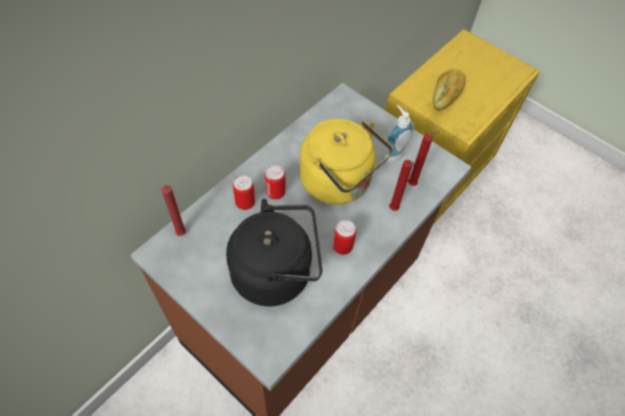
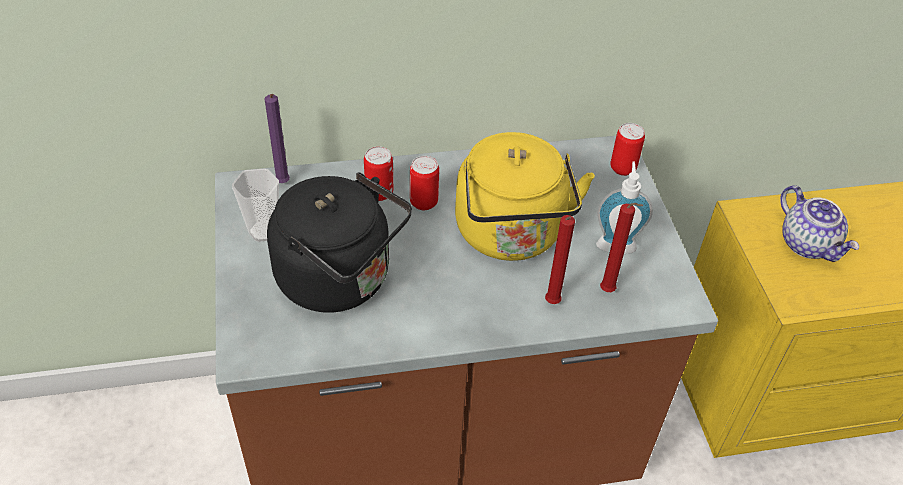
camera: 40 degrees right, 10 degrees down
red candle [162,185,186,236] -> purple candle [265,94,290,183]
can [333,220,356,255] -> can moved to [610,123,645,176]
bread [433,69,465,111] -> teapot [780,185,859,262]
none -> cup [232,168,279,242]

